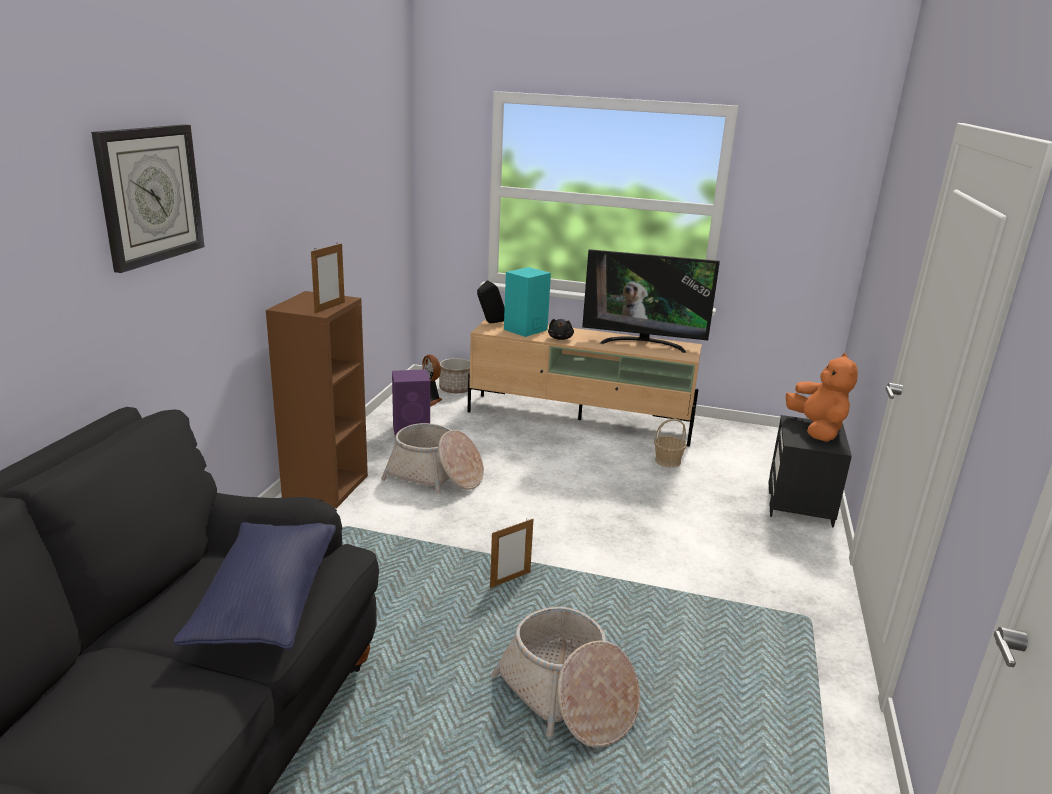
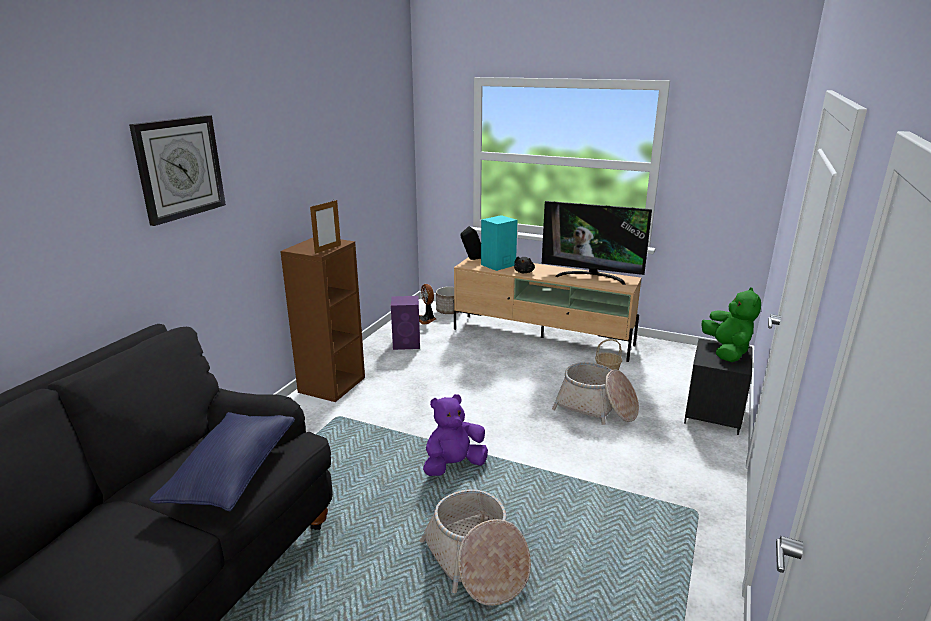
camera: 10 degrees right, 0 degrees up
basket [381,423,484,494] -> basket moved to [552,362,639,425]
picture frame [490,518,533,588] -> purple plush toy [423,394,488,476]
orange plush toy [786,353,858,442] -> green plush toy [701,287,761,362]

